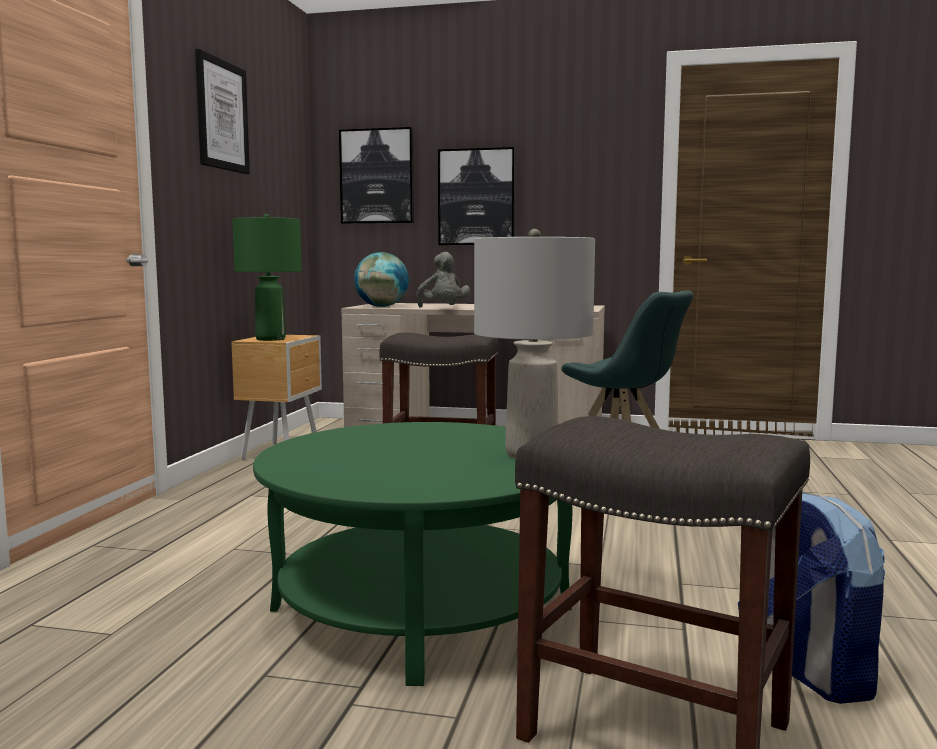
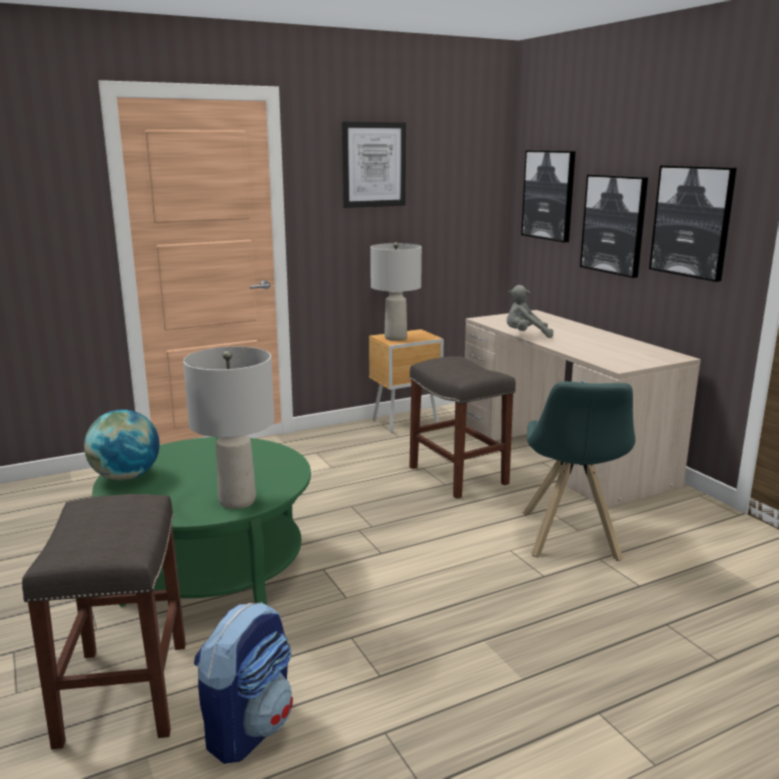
camera: 50 degrees right, 10 degrees up
green table lamp [232,214,302,341] -> grey table lamp [370,242,422,341]
globe [354,252,409,307] -> globe moved to [84,409,160,481]
grey plush toy [416,252,470,308] -> grey plush toy turned 60 degrees clockwise [507,285,553,338]
none -> picture [649,165,737,282]

